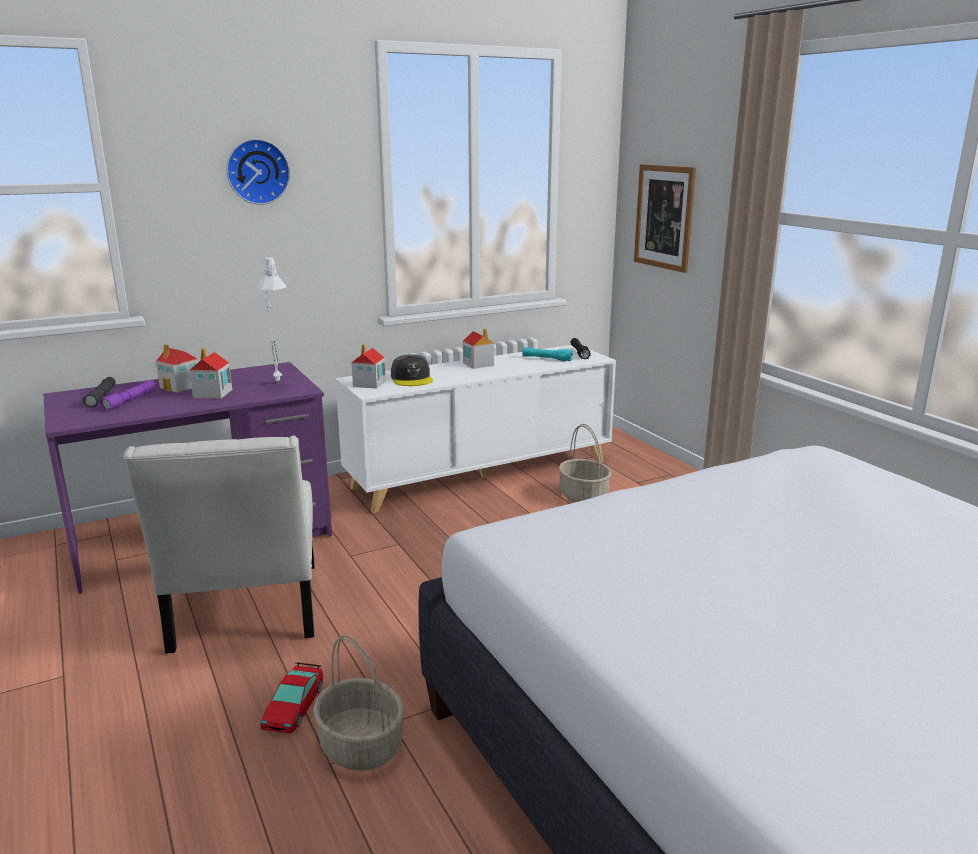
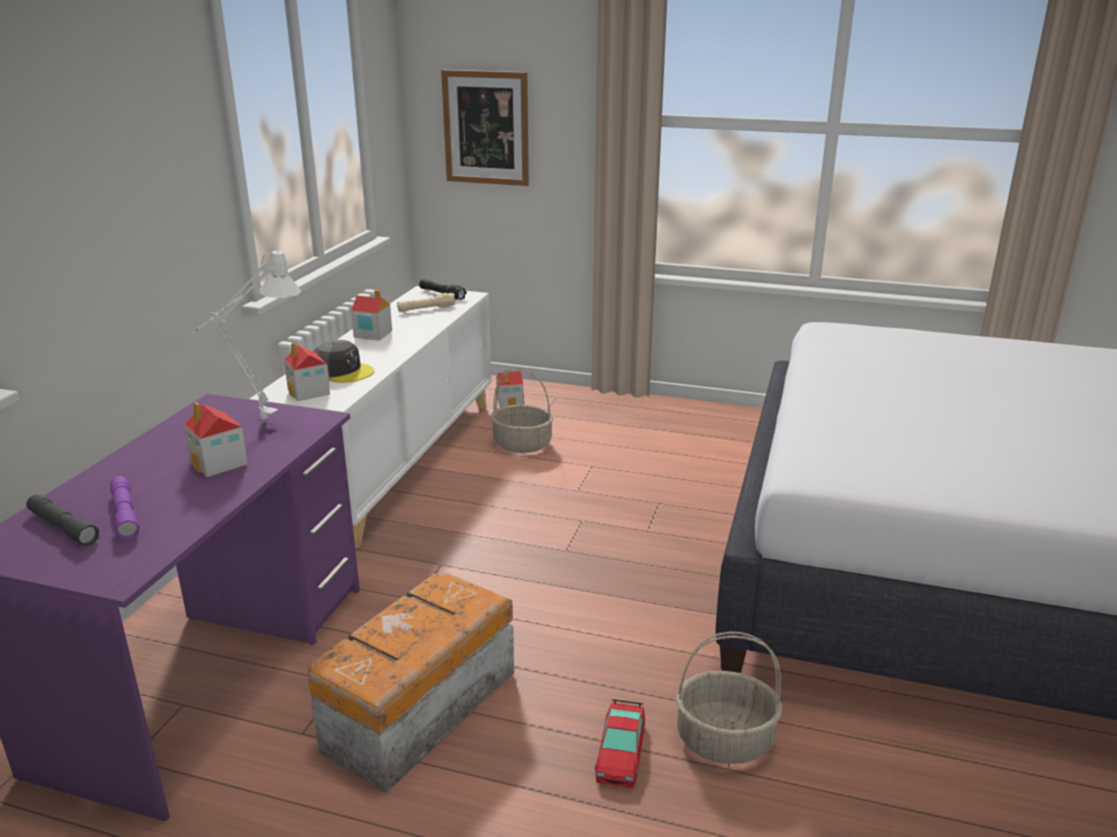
camera: 45 degrees left, 5 degrees up
white chair [124,436,315,654] -> storage box [308,573,514,793]
toy house [156,344,198,393] -> toy house moved to [496,370,524,408]
wall clock [226,139,290,205] -> none
toy car [260,662,323,734] -> toy car turned 45 degrees clockwise [595,699,645,788]
turquoise flashlight [522,347,573,362] -> beige flashlight [397,293,456,312]

